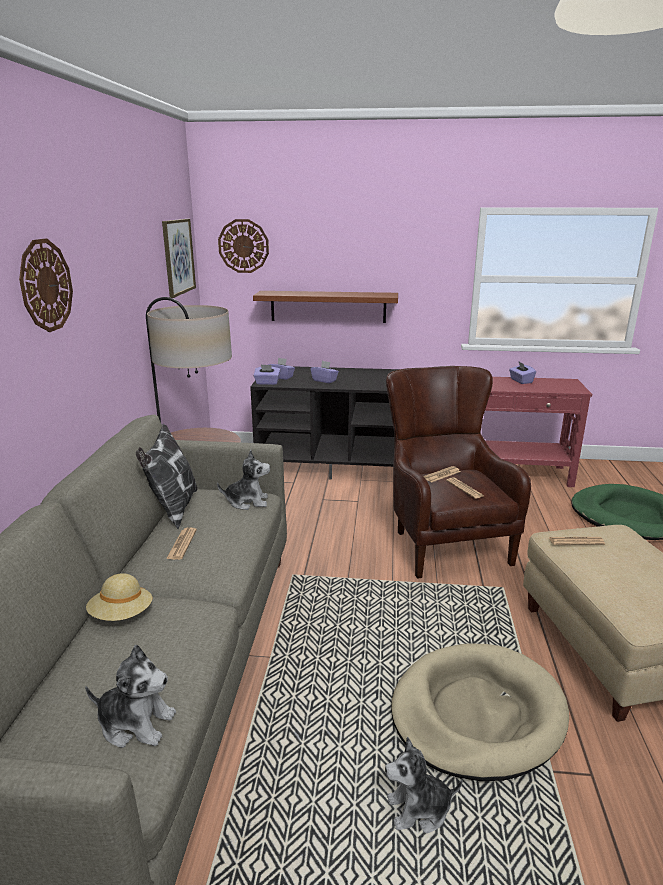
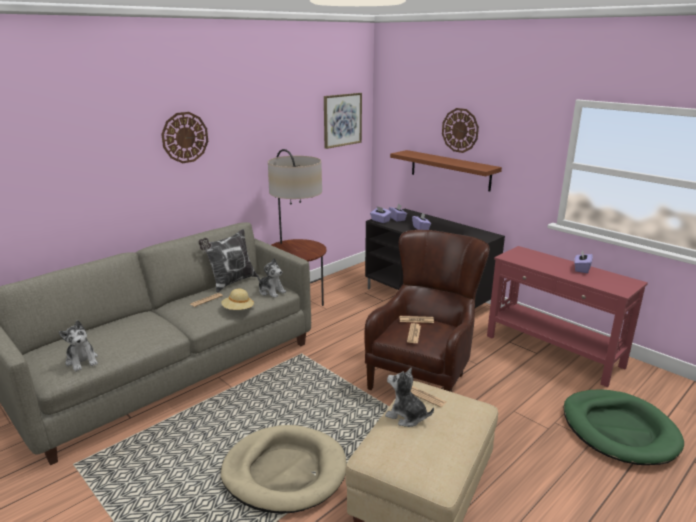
camera: 40 degrees right, 0 degrees up
beige hat [86,573,153,621] -> beige hat moved to [221,289,254,310]
wall clock [218,219,269,273] -> wall clock moved to [442,108,479,153]
plush toy [385,737,463,833] -> plush toy moved to [385,368,434,427]

